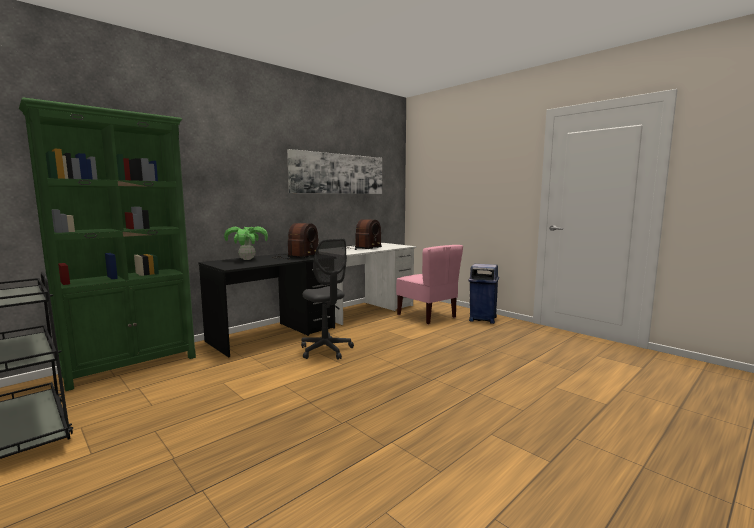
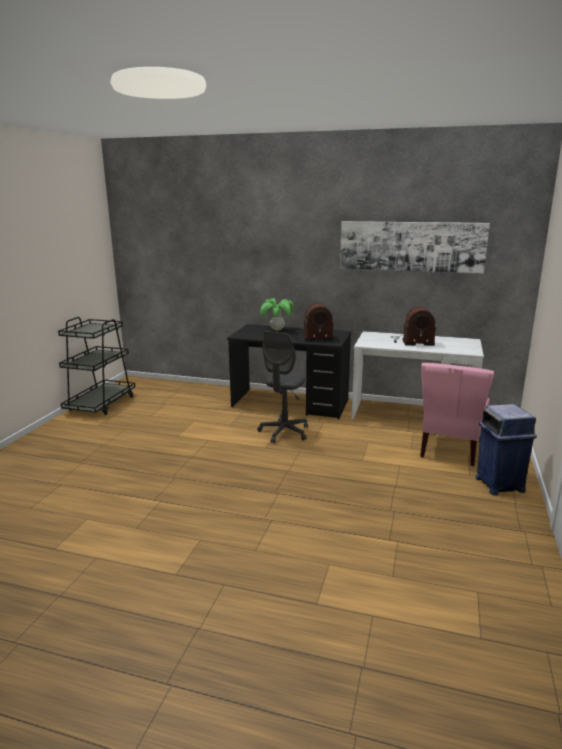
camera: 60 degrees right, 10 degrees up
green bookcase [19,97,196,391] -> none

